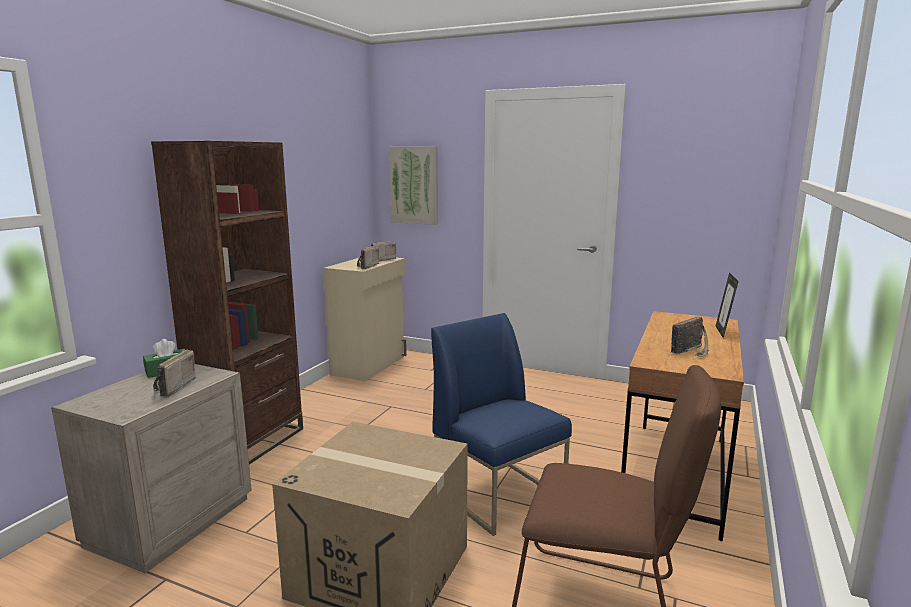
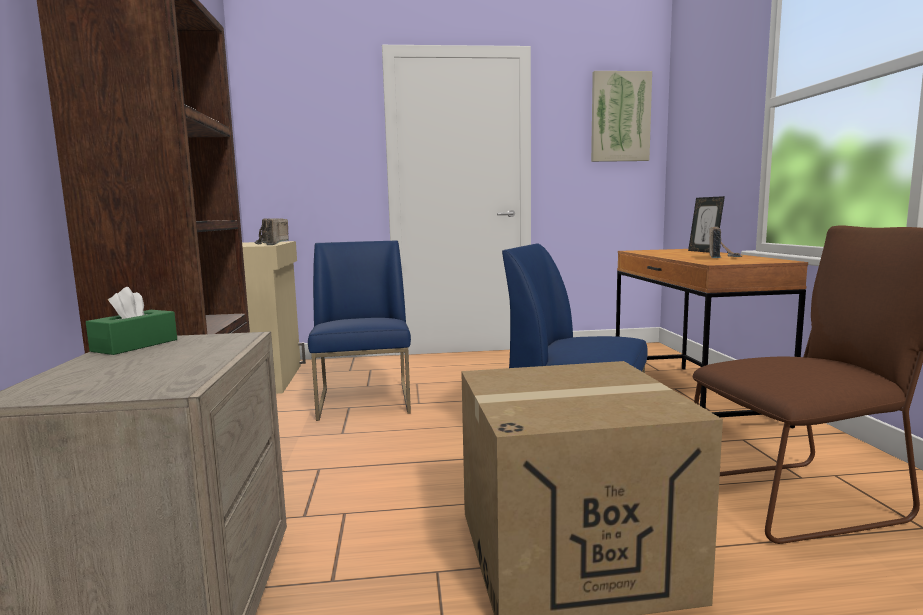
camera: 30 degrees left, 5 degrees down
radio [153,350,196,398] -> none
picture [389,147,438,225] -> picture moved to [591,71,652,162]
none -> blue chair [308,240,411,421]

